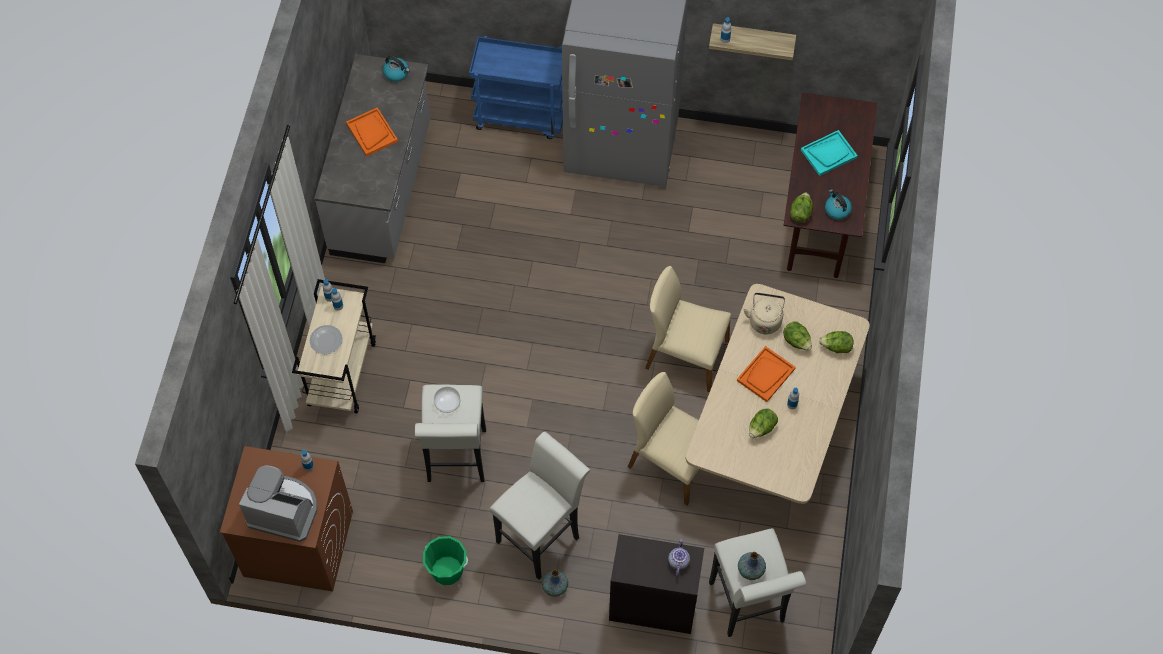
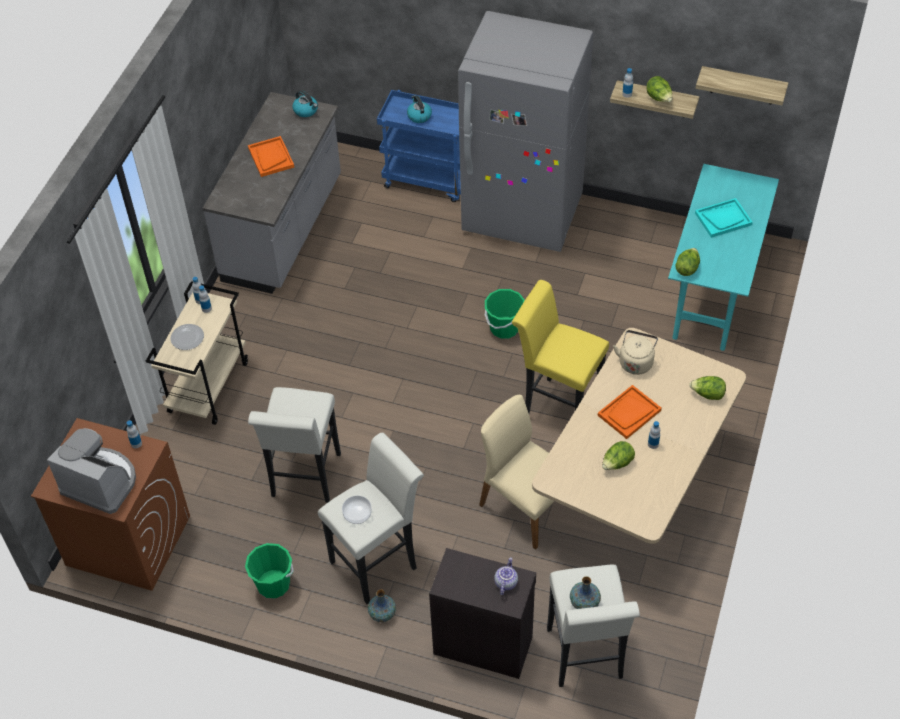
camera: 10 degrees right, 10 degrees down
bowl [434,387,461,413] -> bowl moved to [342,496,371,524]
beige chair [645,266,731,392] -> yellow stool [512,280,609,413]
lettuce [783,321,812,351] -> lettuce moved to [646,76,672,102]
brown desk [784,92,877,278] -> turquoise desk [668,164,779,351]
kettle [825,189,852,220] -> kettle moved to [407,95,432,123]
none -> green bucket [485,289,525,339]
none -> shelf [696,66,788,105]

